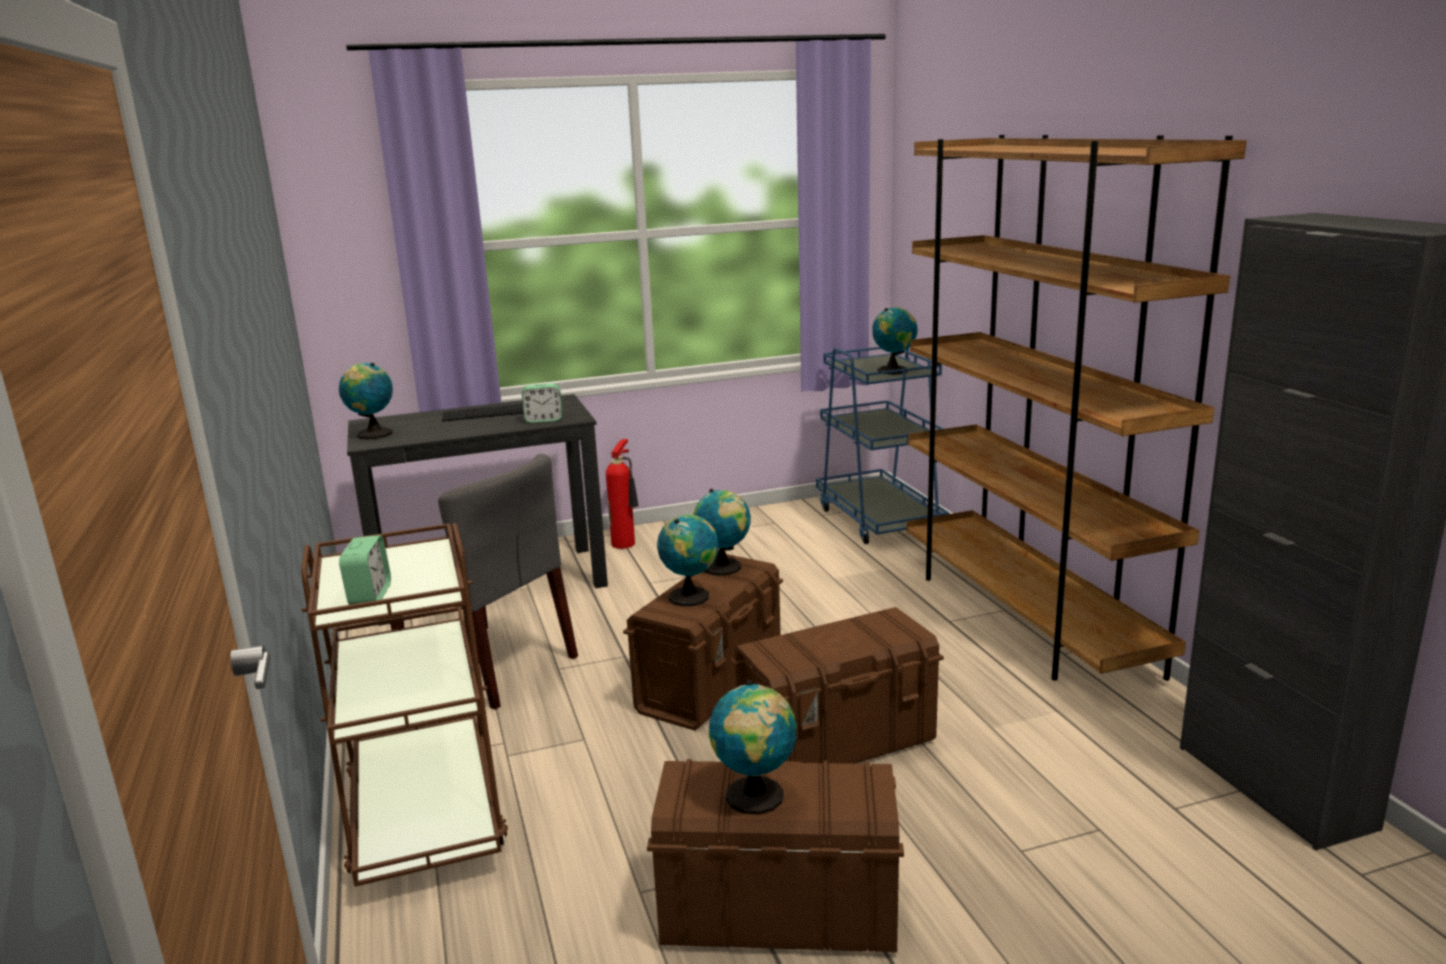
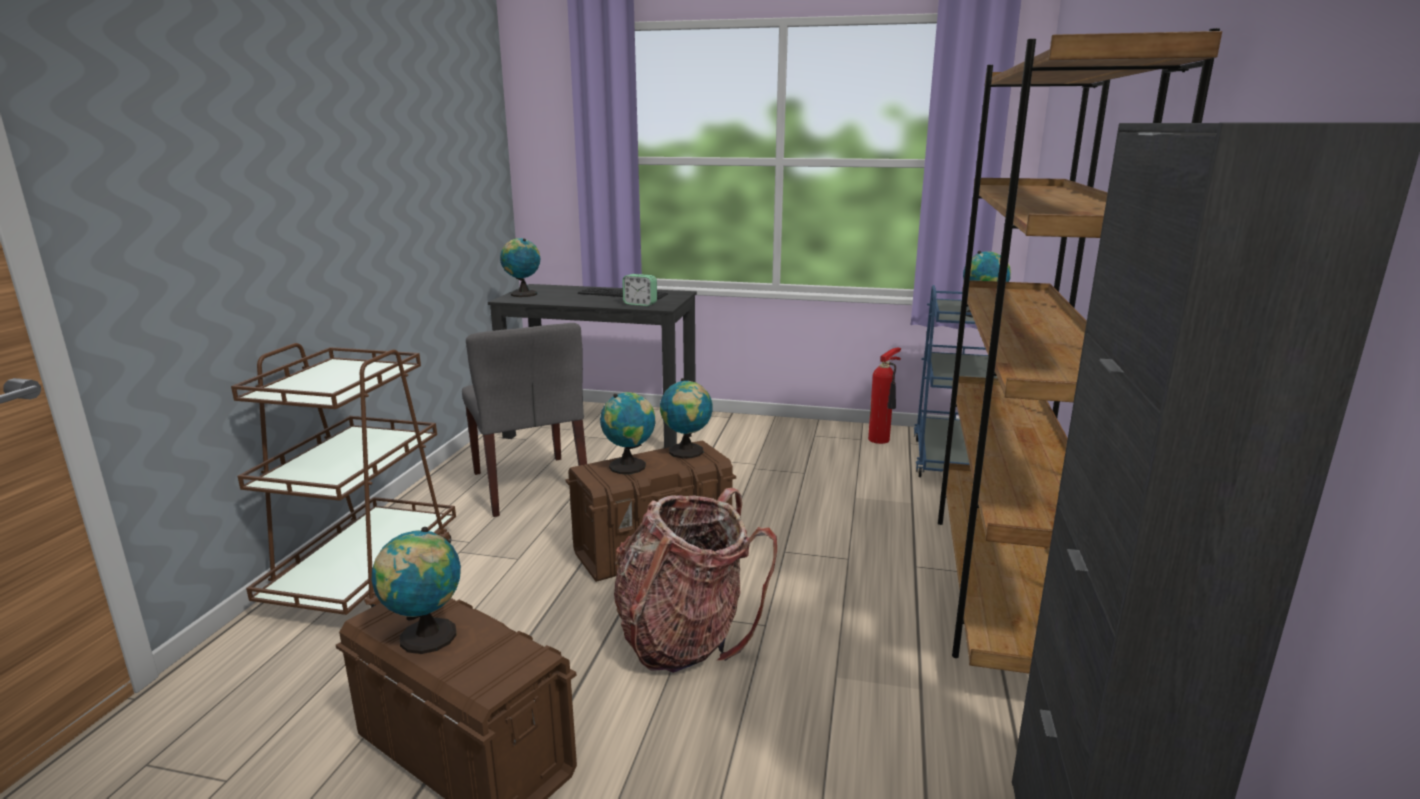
camera: 30 degrees right, 0 degrees up
alarm clock [339,535,391,605] -> none
fire extinguisher [606,439,639,549] -> fire extinguisher moved to [868,347,901,444]
brown storage box [730,607,944,765] -> backpack [614,488,777,673]

